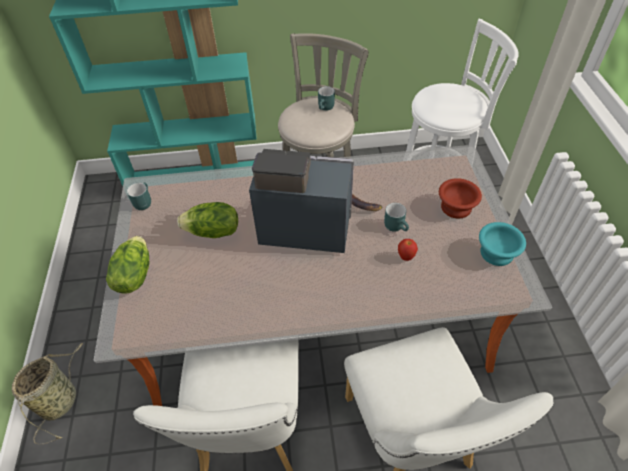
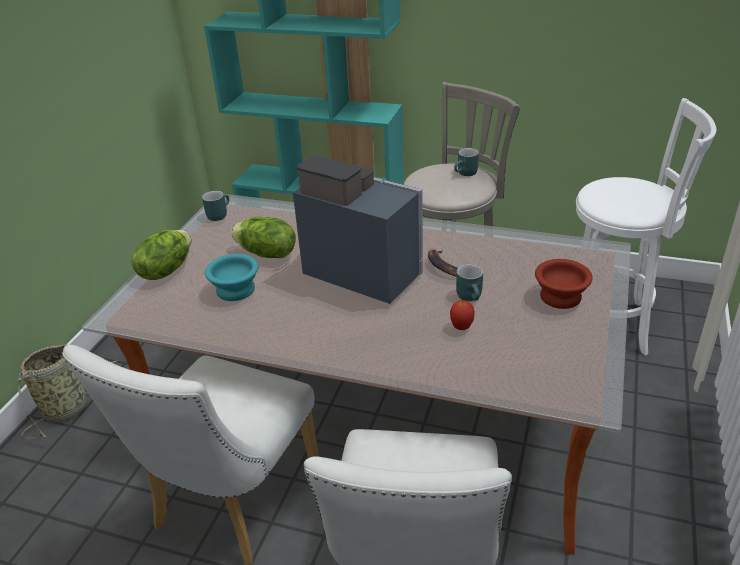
camera: 25 degrees right, 15 degrees down
turquoise bowl [479,222,526,266] -> turquoise bowl moved to [205,254,258,301]

